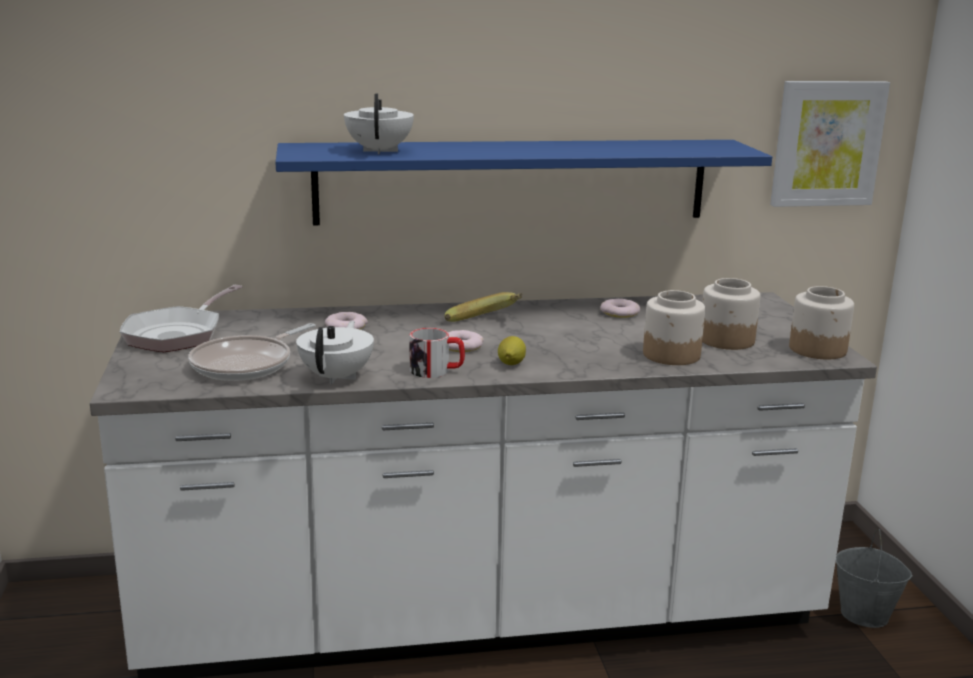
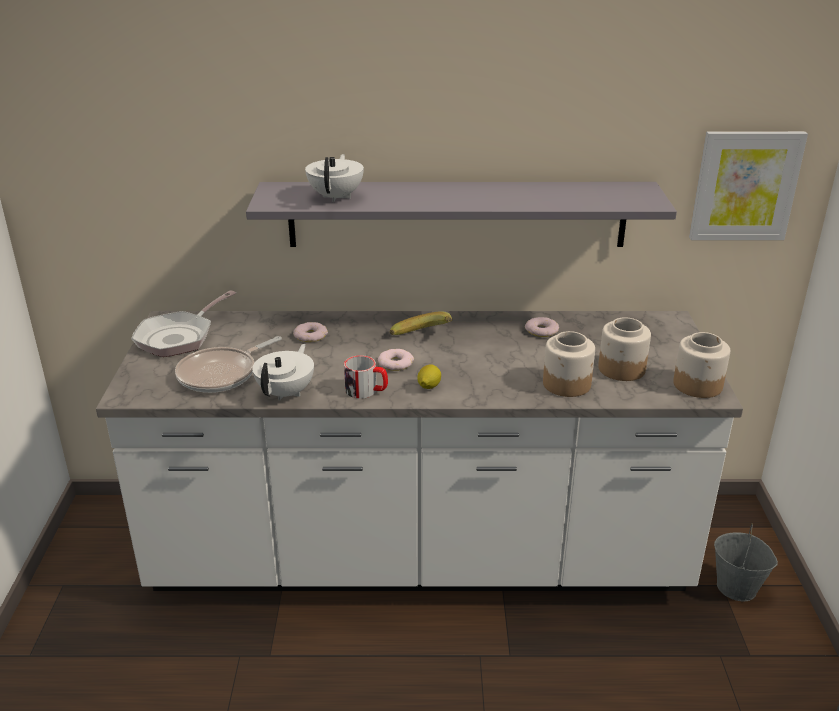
camera: 10 degrees right, 10 degrees up
blue shelf [275,140,772,225] -> grey shelf [246,182,677,247]

